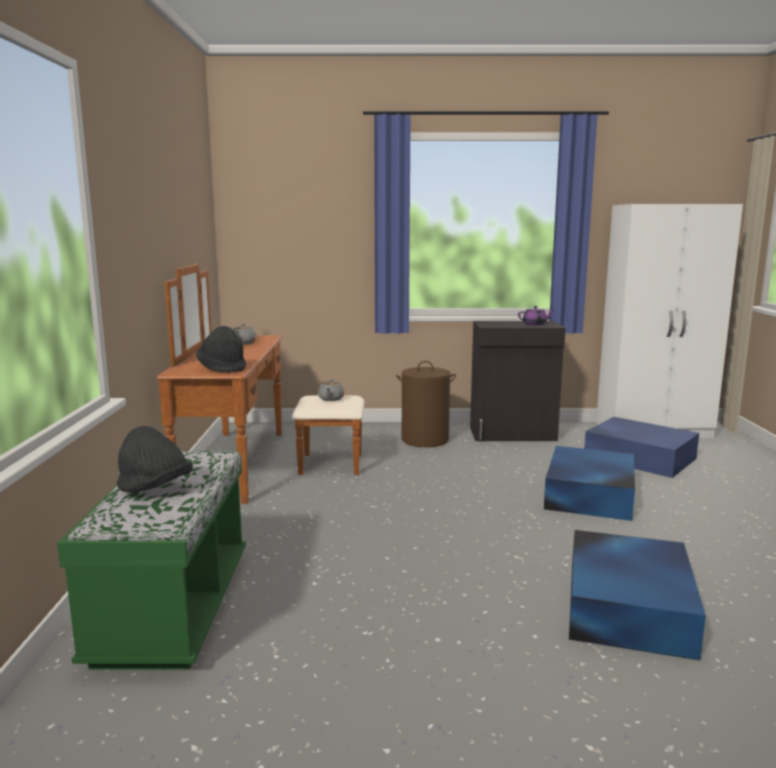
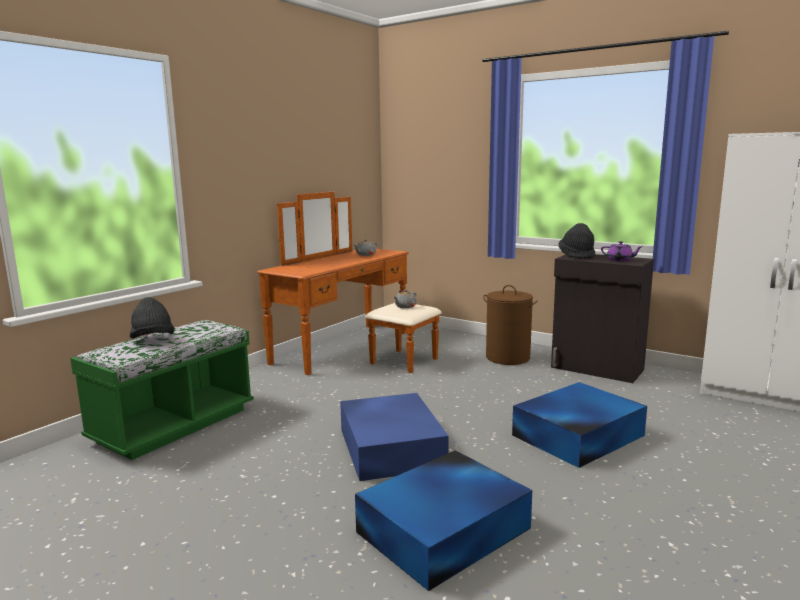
camera: 35 degrees right, 0 degrees up
black hat [196,326,246,373] -> black hat moved to [559,223,595,259]
blue storage box [584,417,699,478] -> blue storage box moved to [340,393,449,481]

